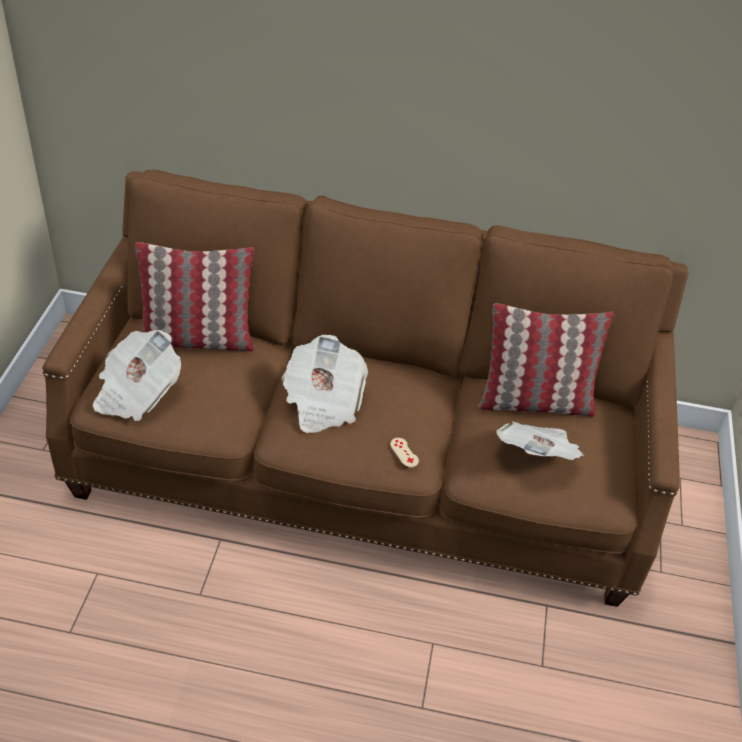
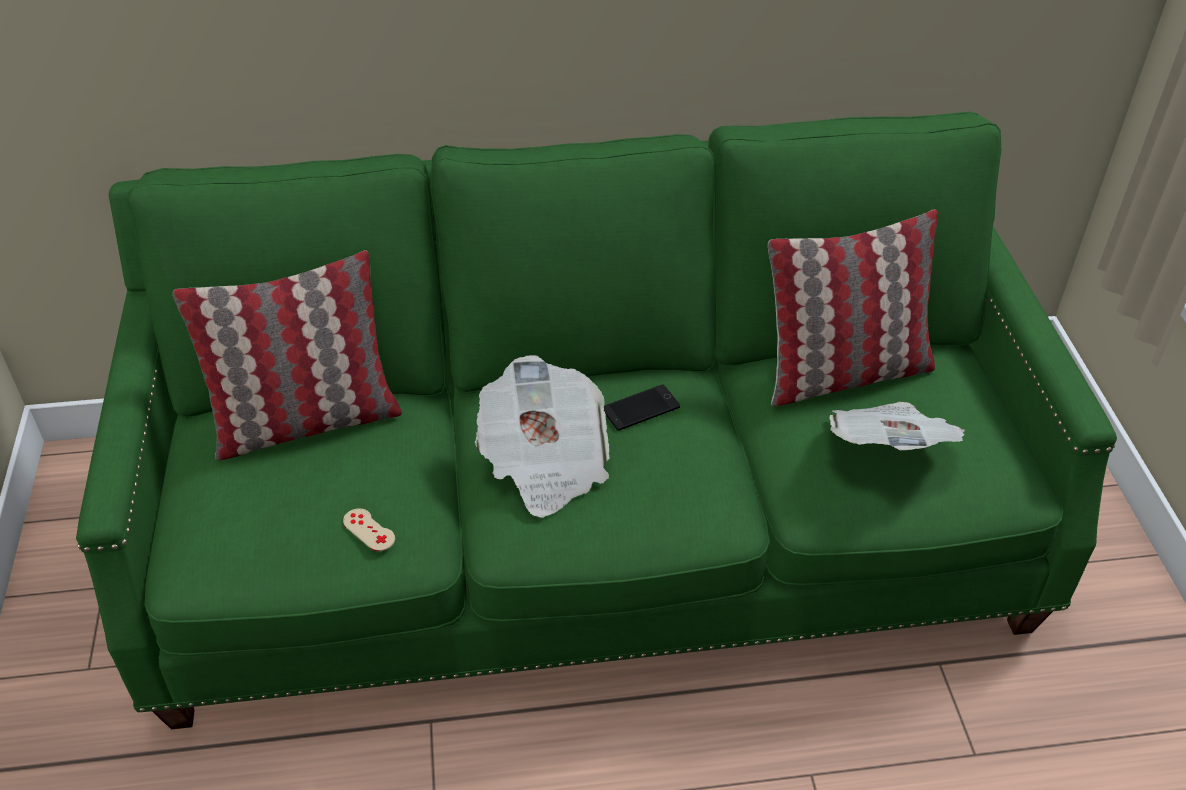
camera: 15 degrees left, 0 degrees up
brown sofa [42,170,689,607] -> green sofa [76,112,1117,729]
newspaper [93,330,181,421] -> none
beige game controller [390,438,419,468] -> beige game controller moved to [343,508,395,551]
none -> phone [604,384,680,431]

